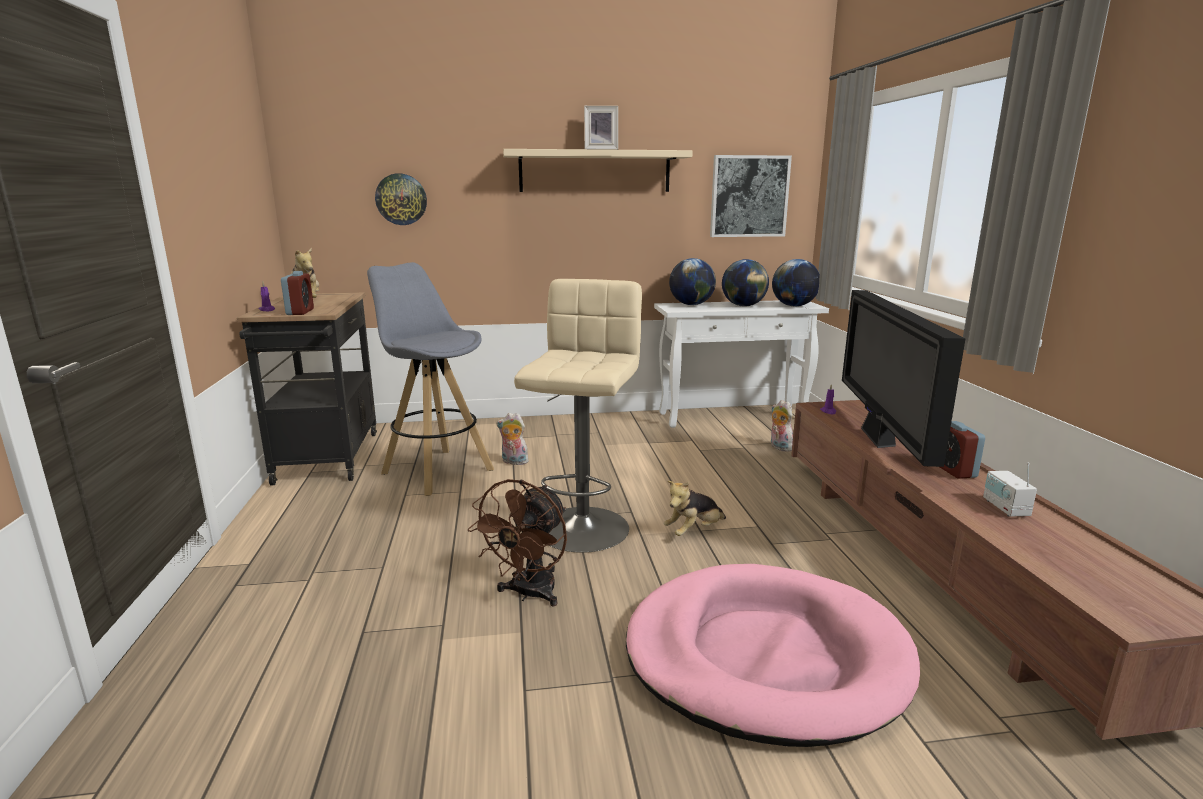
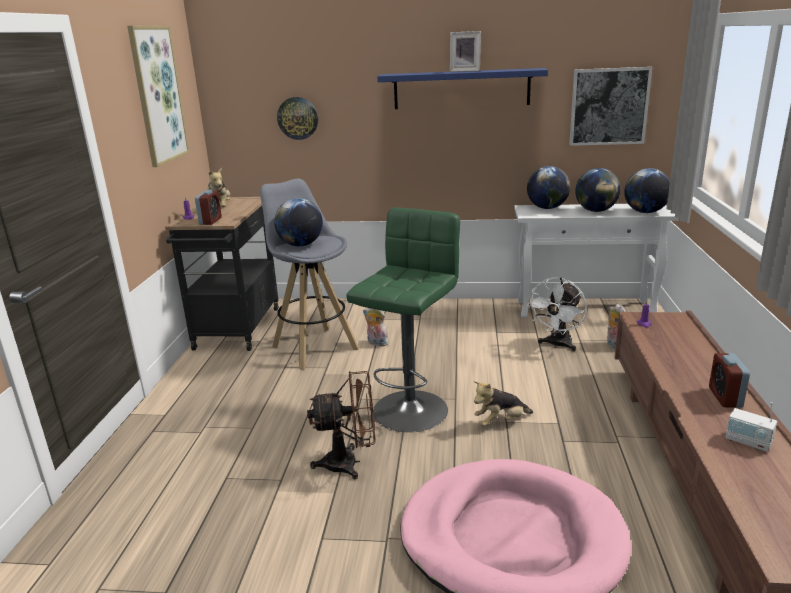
camera: 15 degrees right, 5 degrees up
brown fan [468,479,567,607] -> brown fan turned 135 degrees counterclockwise [307,371,376,479]
beige shelf [503,149,693,192] -> blue shelf [377,68,548,109]
beige stool [514,279,642,553] -> green stool [347,207,460,432]
television [842,290,966,467] -> none
radio [983,462,1037,517] -> radio turned 60 degrees counterclockwise [725,402,777,452]
none -> picture [127,25,190,167]
none -> globe [274,198,323,246]
none -> white fan [527,277,587,351]

